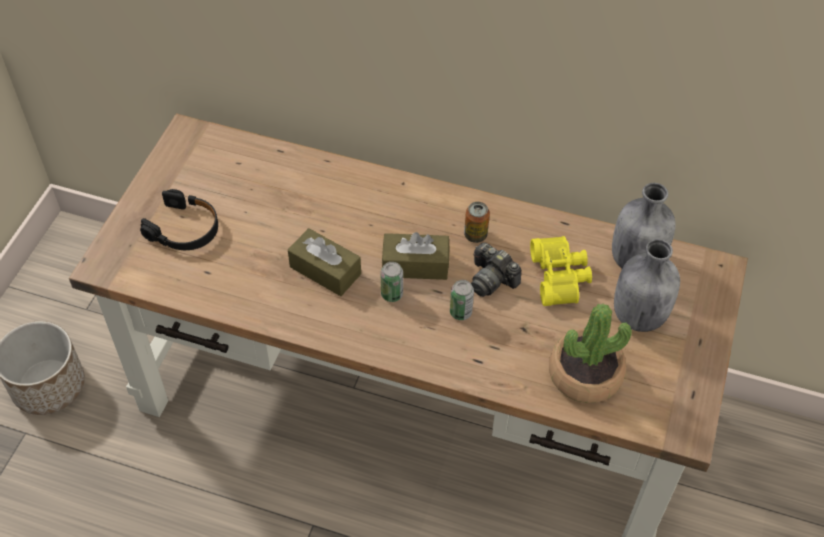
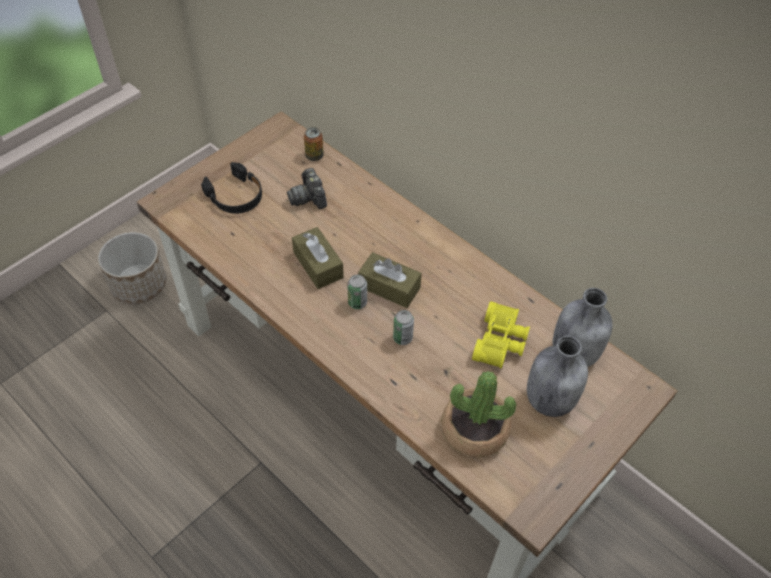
camera: 25 degrees right, 0 degrees up
can [464,202,490,243] -> can moved to [304,127,324,161]
camera [471,242,521,297] -> camera moved to [287,168,327,209]

